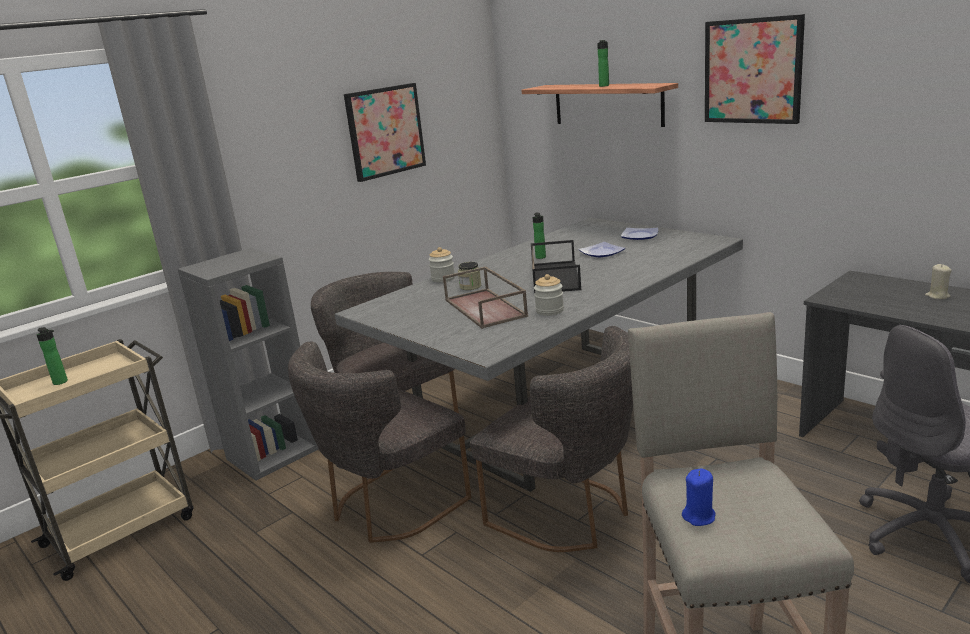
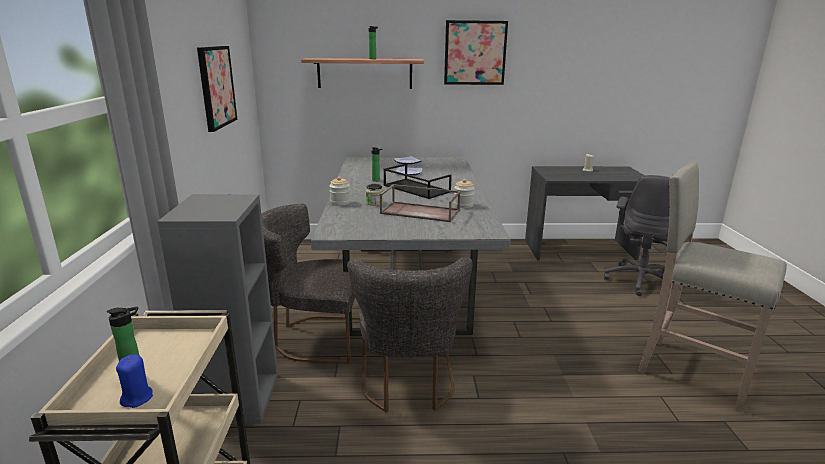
camera: 50 degrees left, 0 degrees up
grey chair [470,326,633,552] -> none
blue candle [682,468,716,526] -> blue candle moved to [116,354,153,408]

